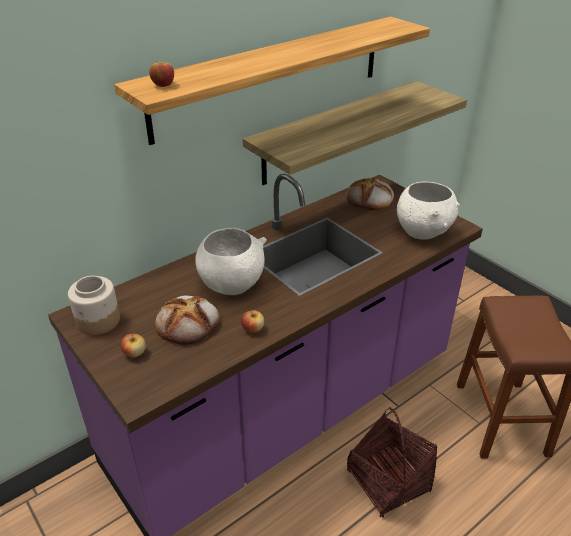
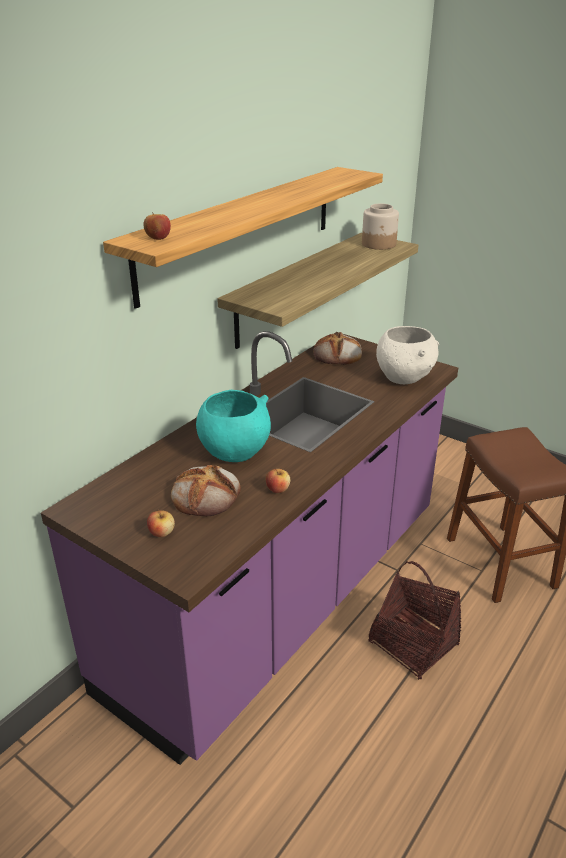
camera: 15 degrees left, 5 degrees down
jar [68,276,120,335] -> jar moved to [362,204,399,250]
white bowl [195,228,266,295] -> turquoise bowl [196,390,271,462]

